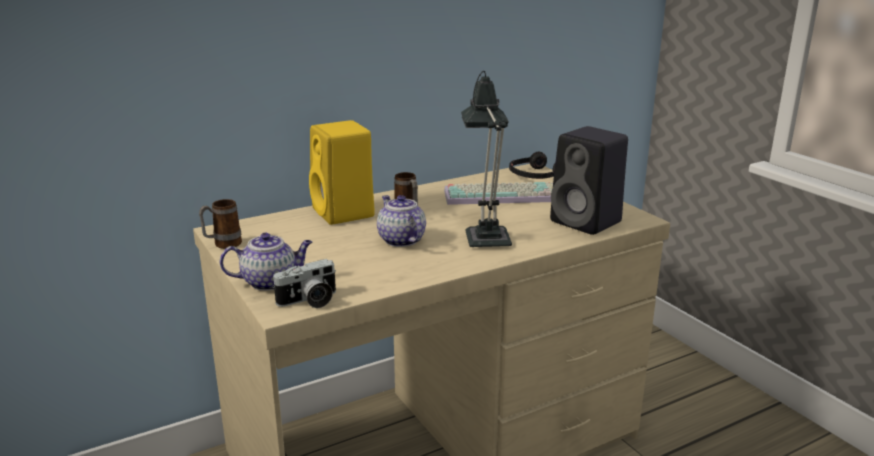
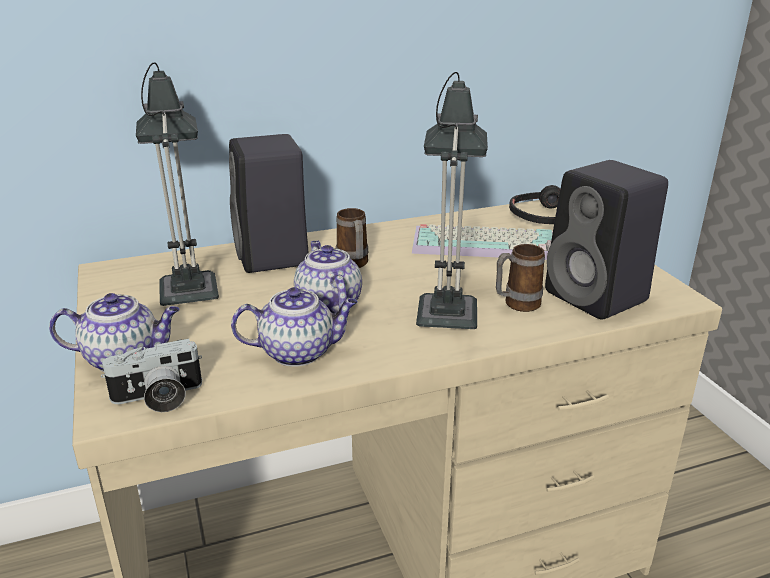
camera: 10 degrees right, 5 degrees up
mug [199,199,242,249] -> mug moved to [496,244,545,312]
yellow speaker [309,120,375,225] -> black speaker [229,134,309,273]
none -> table lamp [136,62,219,306]
none -> teapot [231,287,358,367]

